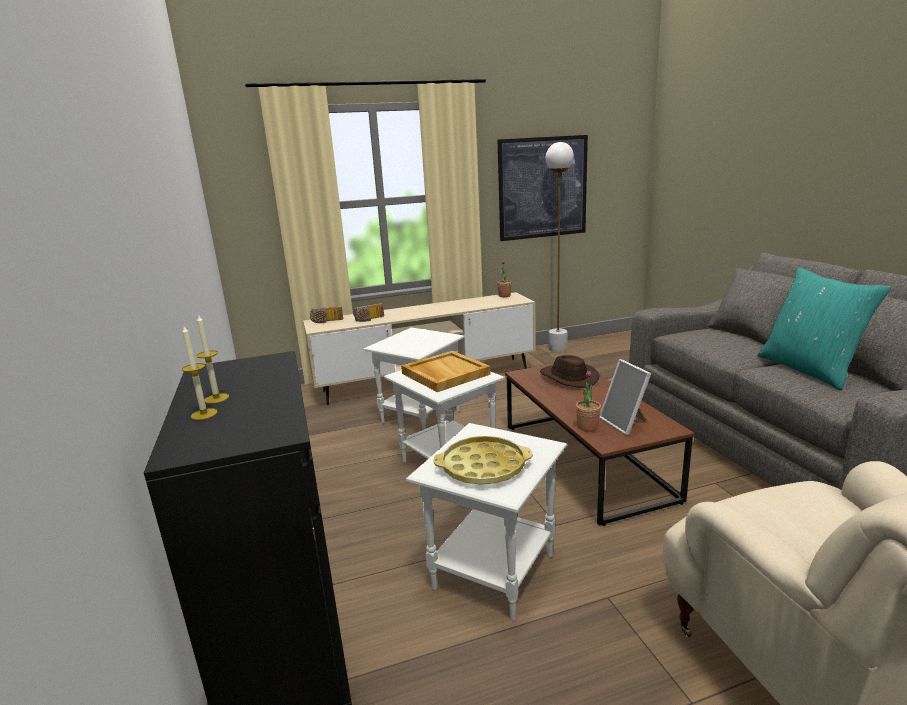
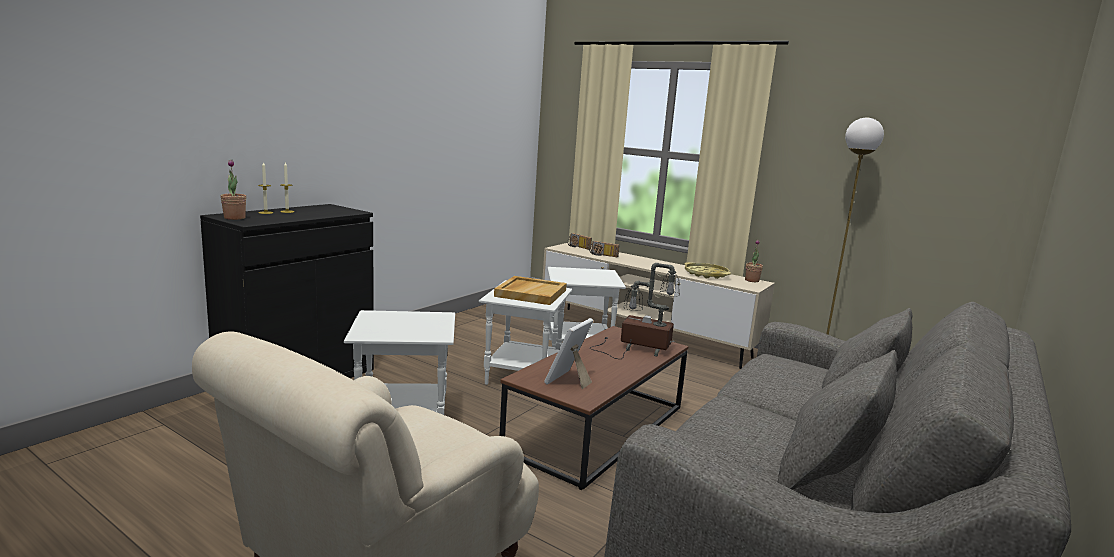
camera: 50 degrees right, 5 degrees down
yellow tray [434,436,533,484] -> yellow tray moved to [684,262,731,279]
picture [498,135,588,241] -> none
brown hat [540,355,599,388] -> table lamp [590,263,680,359]
potted plant [576,370,601,432] -> potted plant moved to [221,160,246,220]
turquoise pillow [758,268,891,390] -> none

